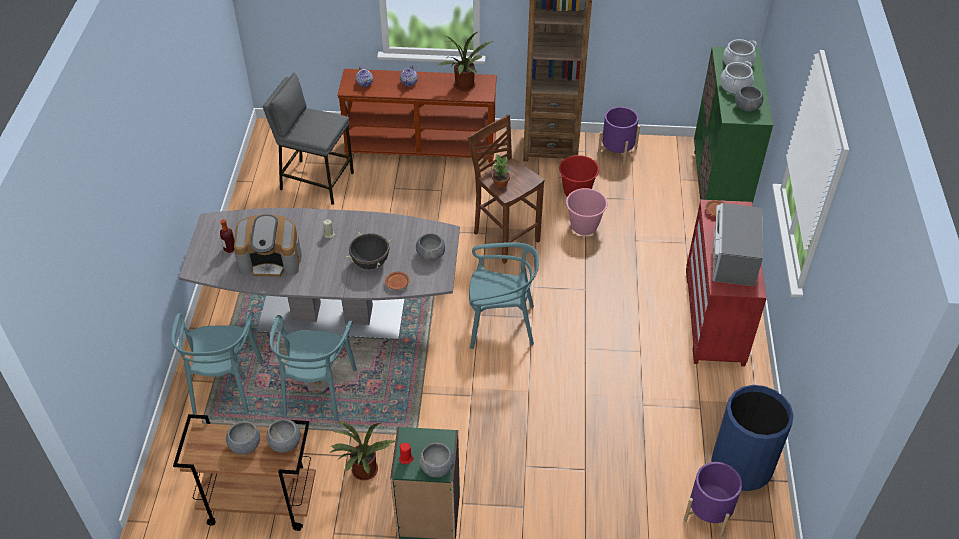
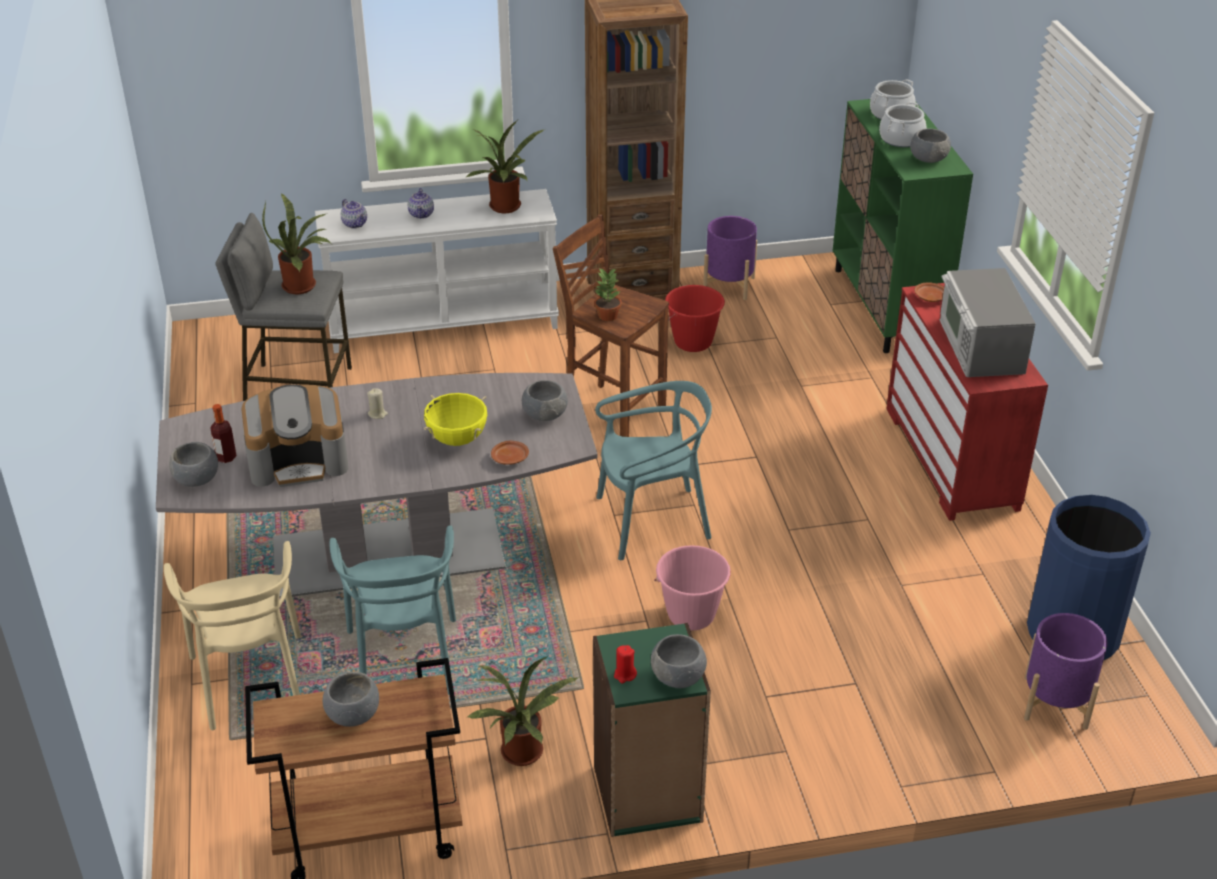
camera: 15 degrees left, 10 degrees down
turquoise chair [171,312,263,415] -> beige chair [164,541,301,730]
grey bowl [267,419,301,453] -> grey bowl moved to [169,442,218,487]
brown console table [337,69,497,166] -> white console table [315,189,559,353]
black cooking pot [346,232,392,269] -> yellow cooking pot [424,393,487,446]
pink bucket [565,188,608,235] -> pink bucket moved to [654,545,731,630]
none -> potted plant [262,193,331,294]

